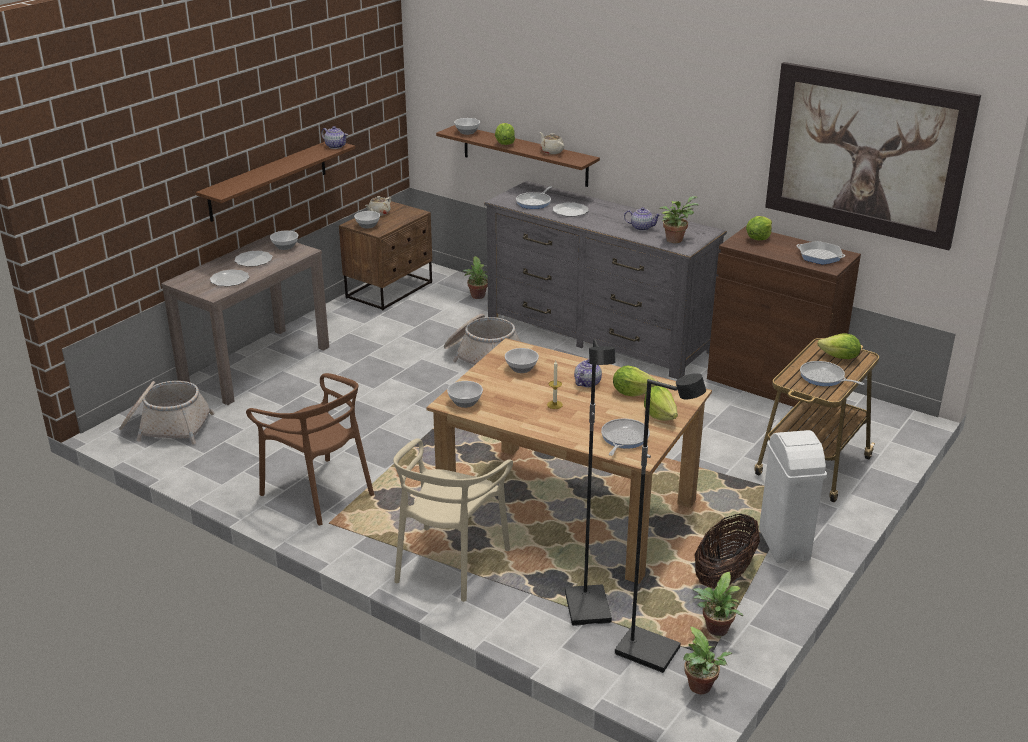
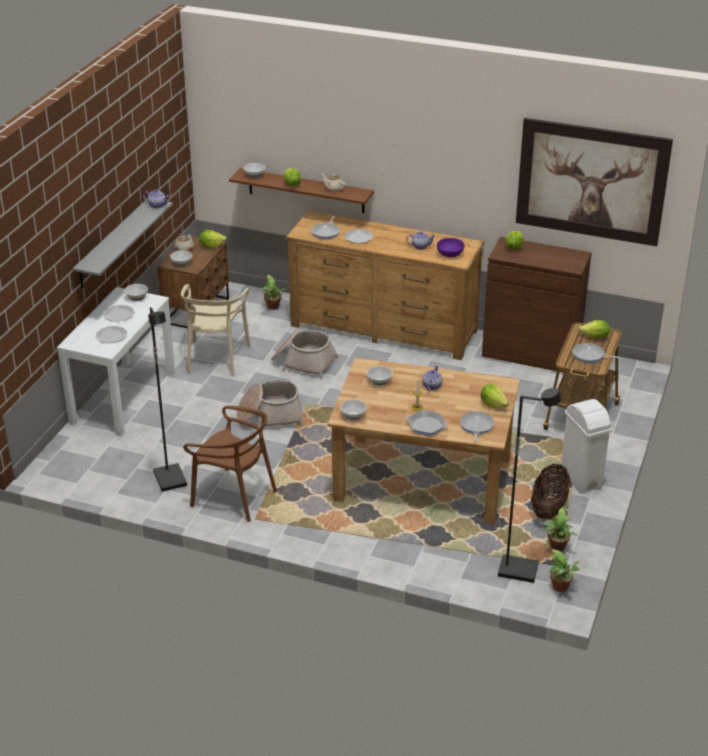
camera: 15 degrees left, 5 degrees up
basket [119,381,214,445] -> basket moved to [236,380,304,427]
brown console table [161,234,329,405] -> white console table [57,287,175,436]
brown shelf [196,142,355,222] -> grey shelf [73,198,173,289]
beige chair [393,438,513,602] -> beige chair moved to [181,284,250,376]
grey dresser [484,181,727,379] -> brown dresser [286,211,485,360]
black floor lamp [565,339,615,626] -> black floor lamp moved to [148,307,187,492]
lettuce [613,366,658,397] -> lettuce moved to [199,230,227,248]
potted plant [659,196,699,243] -> purple bowl [437,238,464,257]
frying pan [796,241,845,265] -> frying pan moved to [406,410,448,436]

